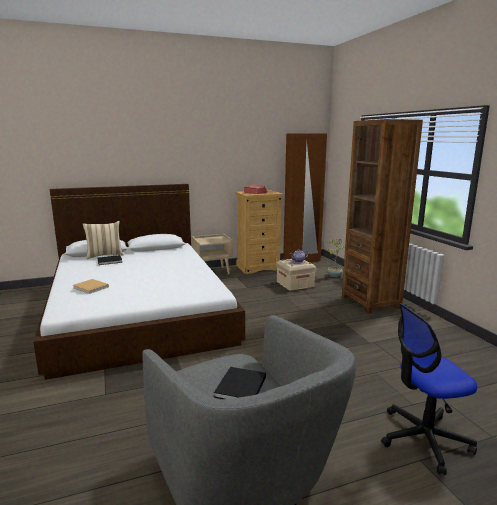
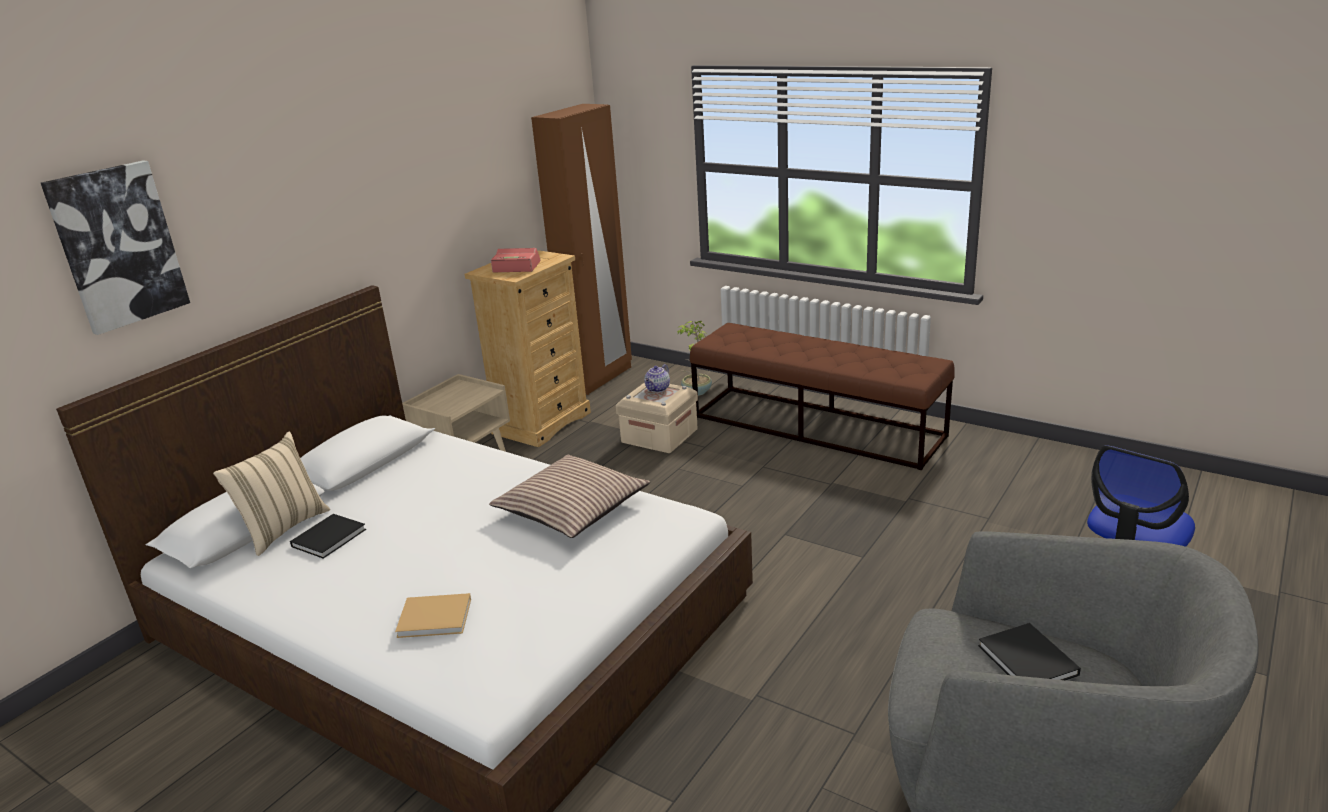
camera: 35 degrees left, 10 degrees up
brown bookcase [342,119,423,314] -> brown bench [690,323,955,470]
none -> picture [41,160,190,335]
none -> pillow [489,455,650,538]

